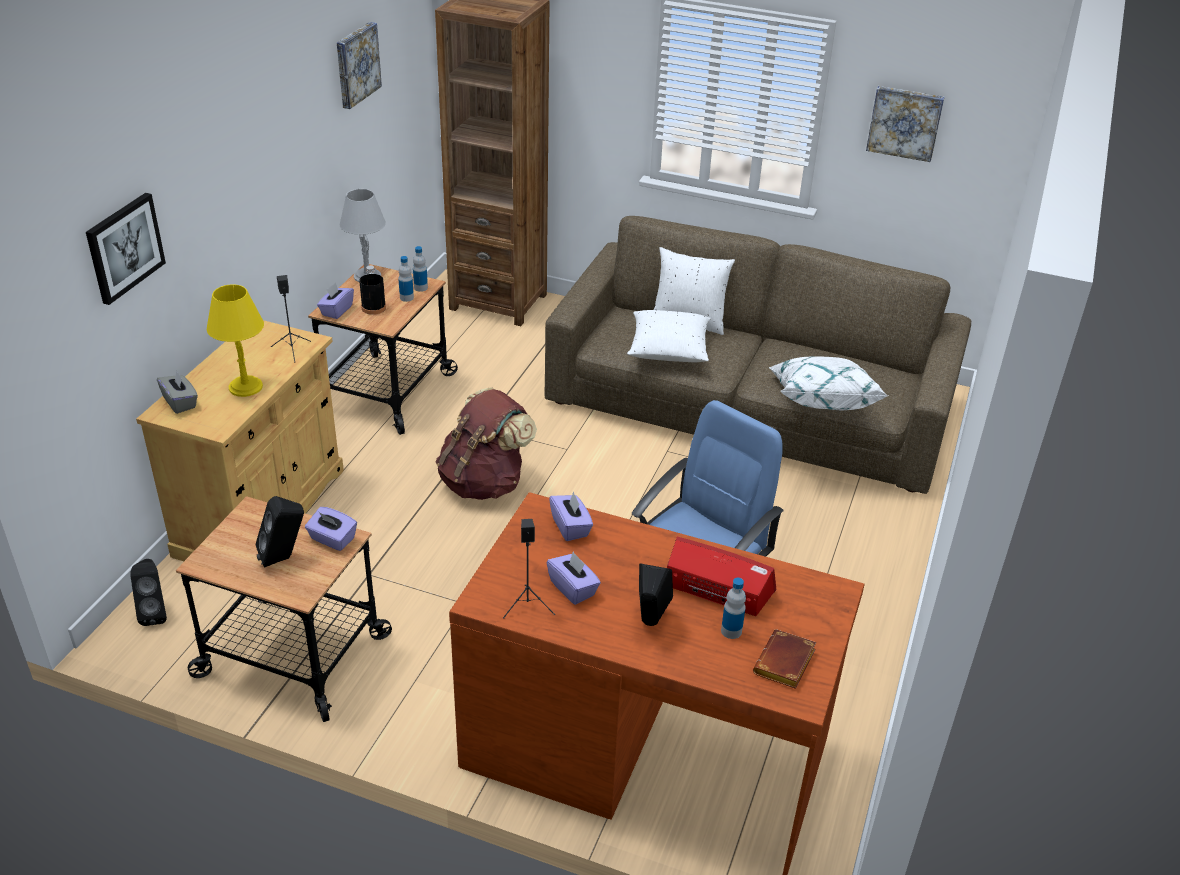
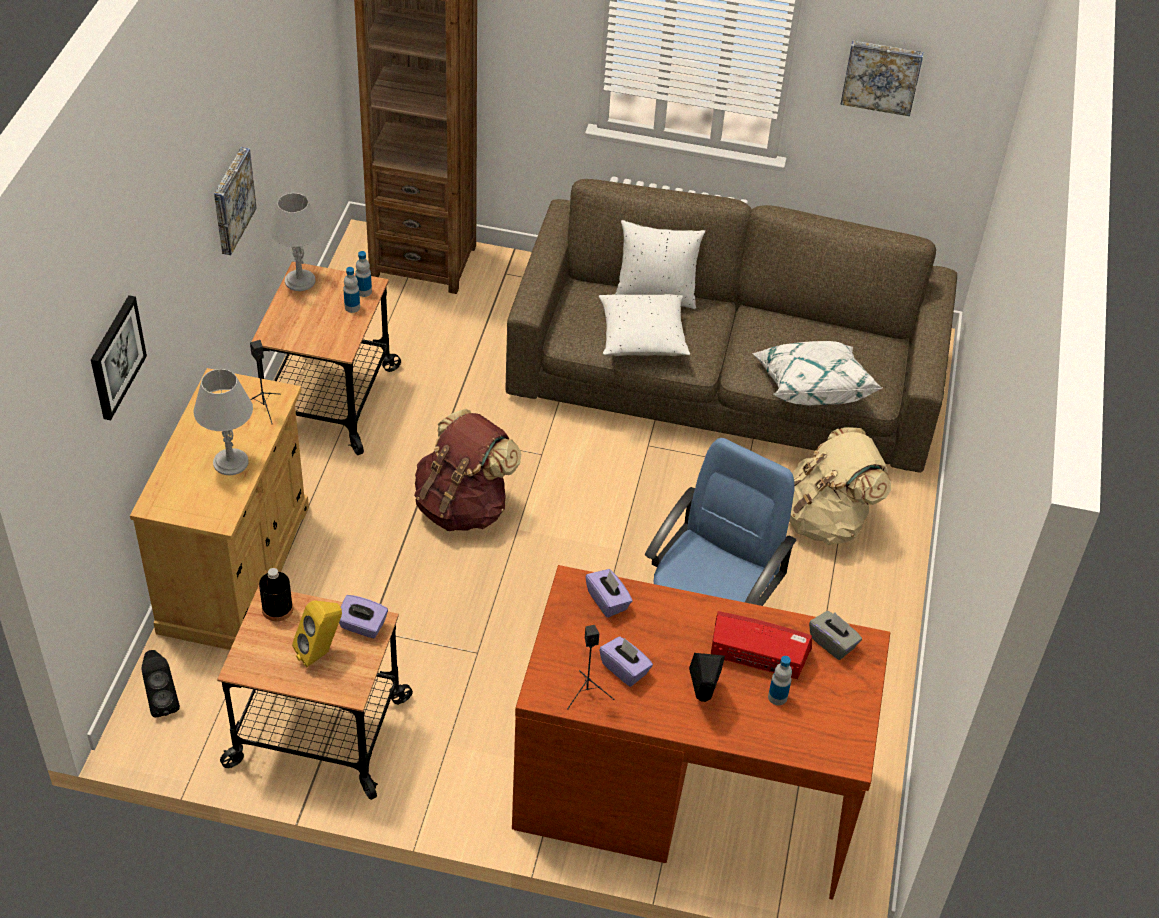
camera: 10 degrees left, 10 degrees up
grey tissue box [157,371,198,414] -> grey tissue box moved to [809,611,862,660]
yellow table lamp [207,284,264,397] -> grey table lamp [194,369,253,475]
black speaker [256,496,304,568] -> yellow speaker [292,600,342,667]
purple tissue box [317,282,354,319] -> none
picture [337,22,382,109] -> picture moved to [214,147,257,255]
black bottle [359,265,386,315] -> black bottle moved to [259,568,293,621]
brown book [753,629,816,689] -> none
none -> beige backpack [789,427,891,545]

